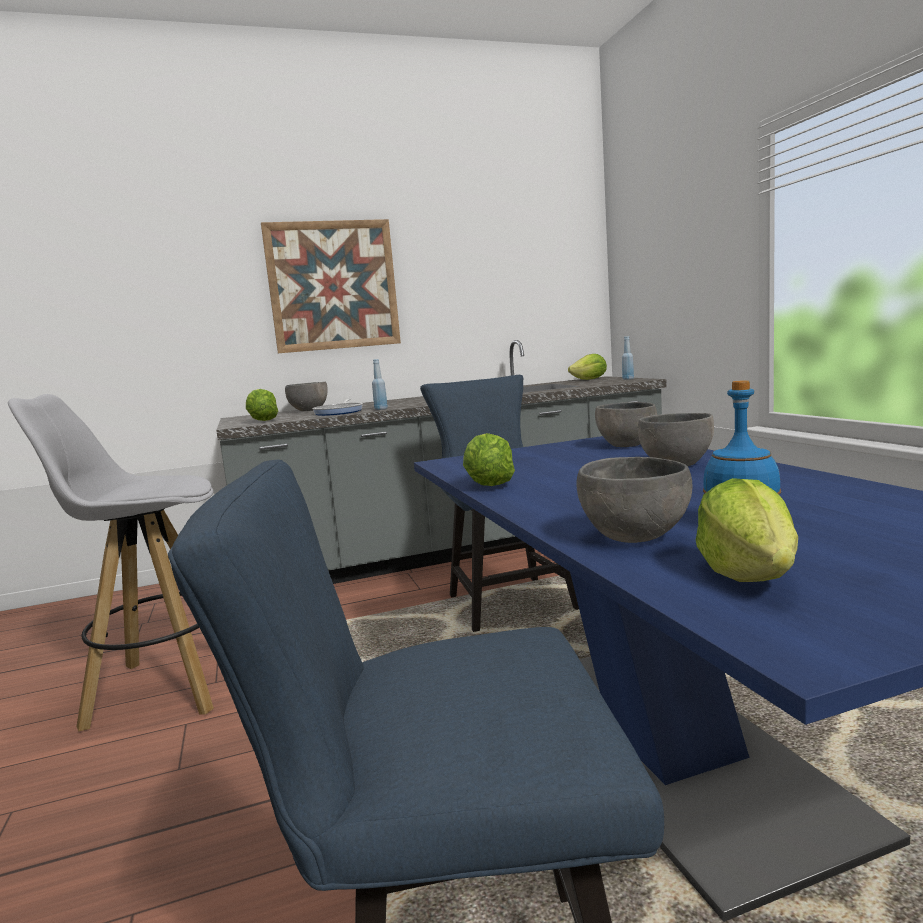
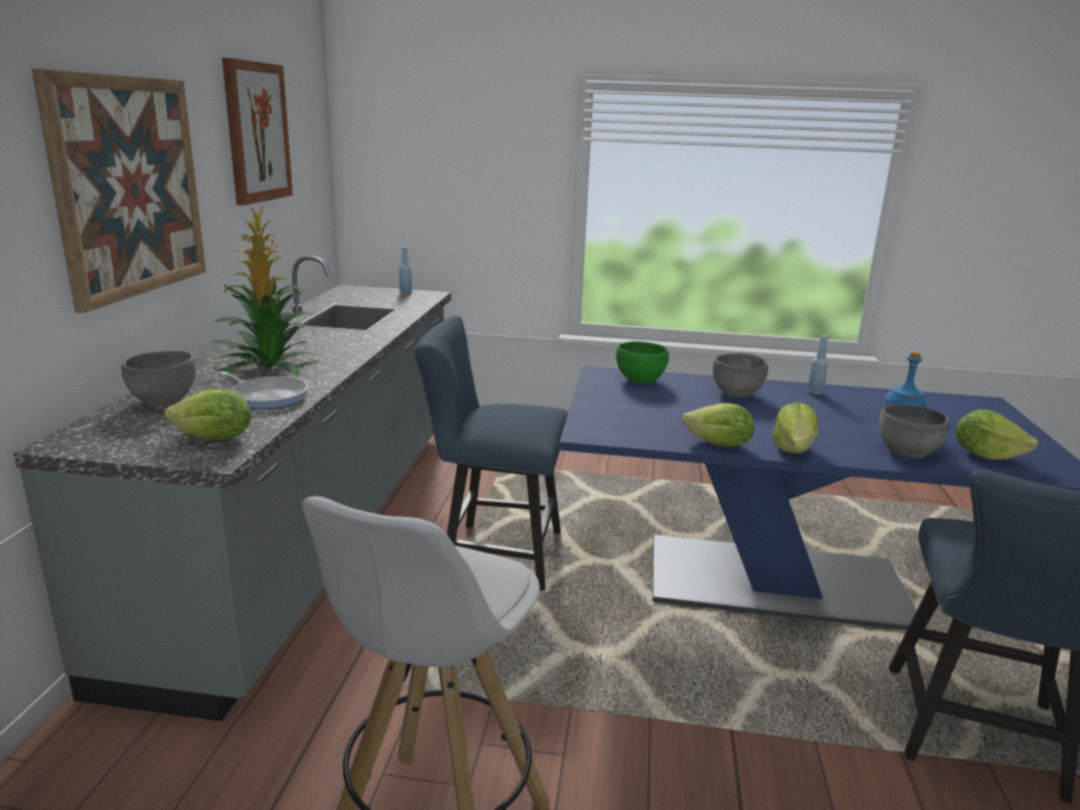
camera: 65 degrees left, 10 degrees up
blue bottle [372,359,388,410] -> blue bottle moved to [807,335,828,395]
lettuce [568,354,607,380] -> lettuce moved to [773,402,818,453]
grey bowl [595,402,657,447] -> green bowl [616,341,669,384]
none -> potted plant [212,206,317,377]
none -> picture [222,58,293,205]

